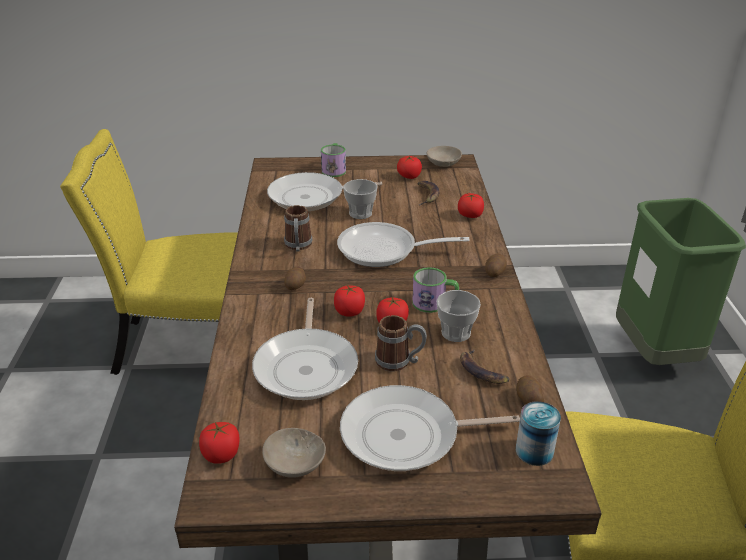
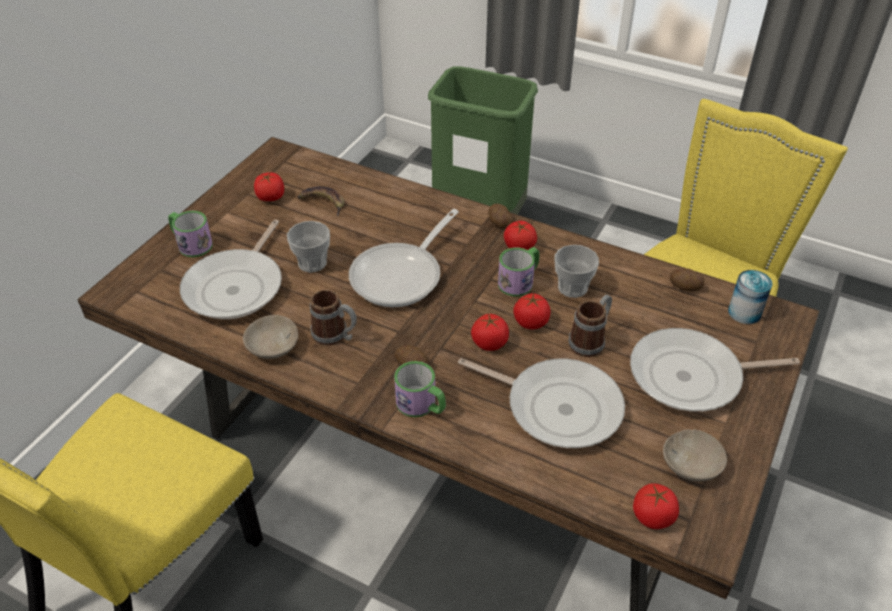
camera: 60 degrees left, 10 degrees up
frying pan [340,385,520,471] -> frying pan turned 60 degrees clockwise [630,328,800,412]
beige bowl [426,146,462,167] -> beige bowl moved to [243,315,298,359]
tomato [458,193,484,218] -> tomato moved to [504,221,537,250]
banana [460,349,510,384] -> none
none -> mug [394,361,446,417]

